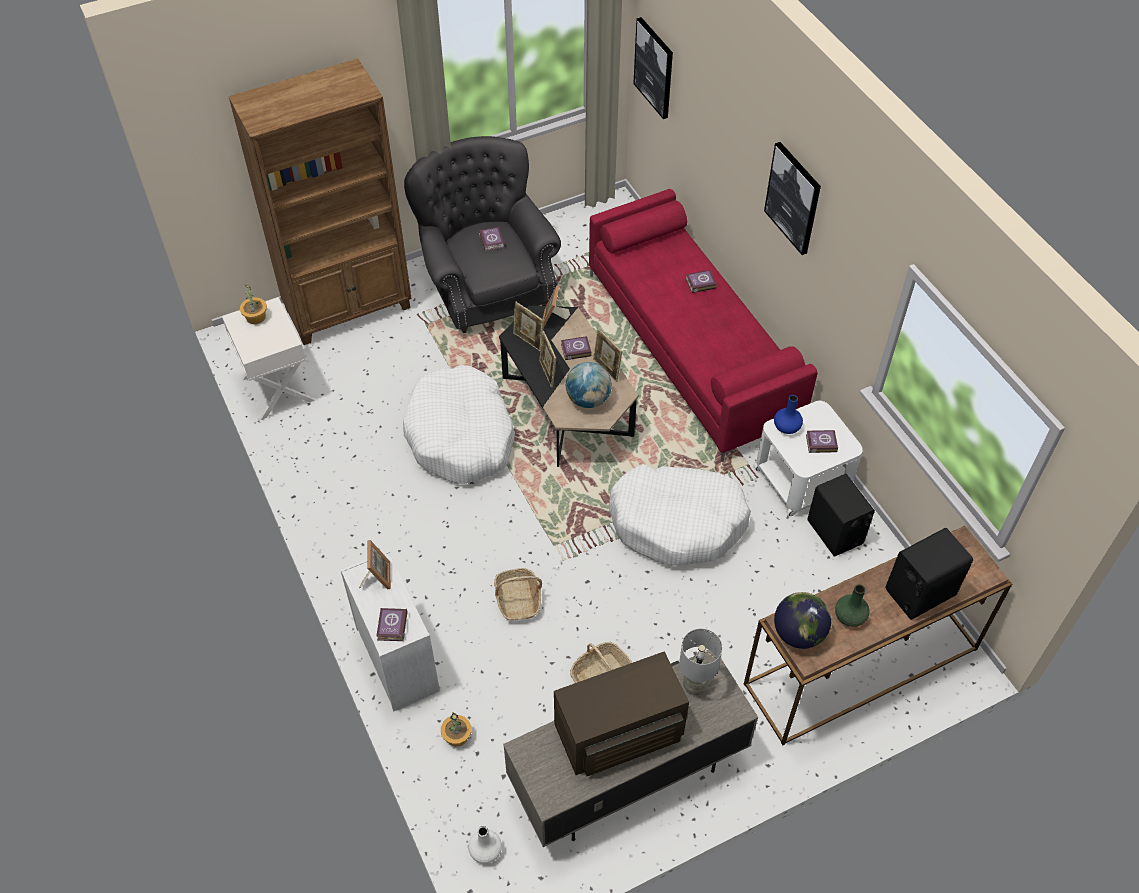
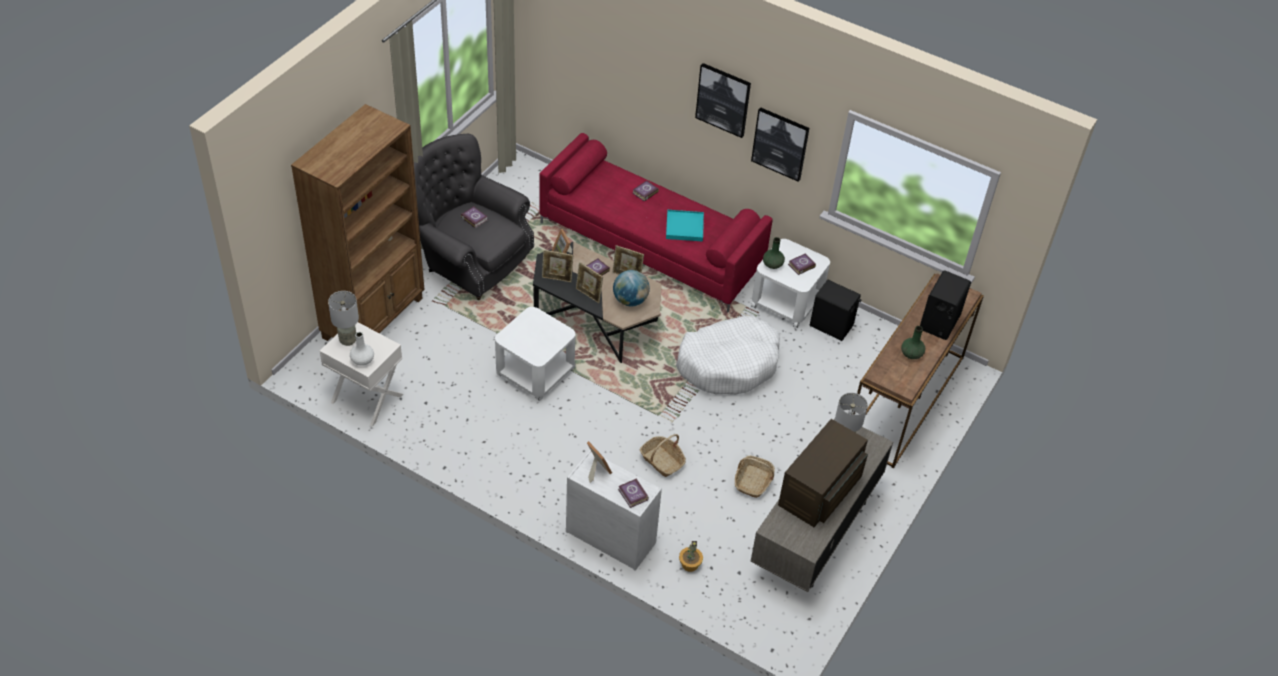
camera: 35 degrees left, 5 degrees down
potted plant [240,284,267,324] -> grey table lamp [328,291,359,346]
white dog bed [403,365,515,484] -> white side table [495,307,576,401]
white vase [468,826,502,864] -> white vase moved to [350,332,374,366]
picture [633,17,673,119] -> picture moved to [751,107,809,182]
blue vase [774,395,803,434] -> green vase [763,237,785,269]
globe [774,592,831,649] -> none
none -> turquoise tray [666,210,704,242]

